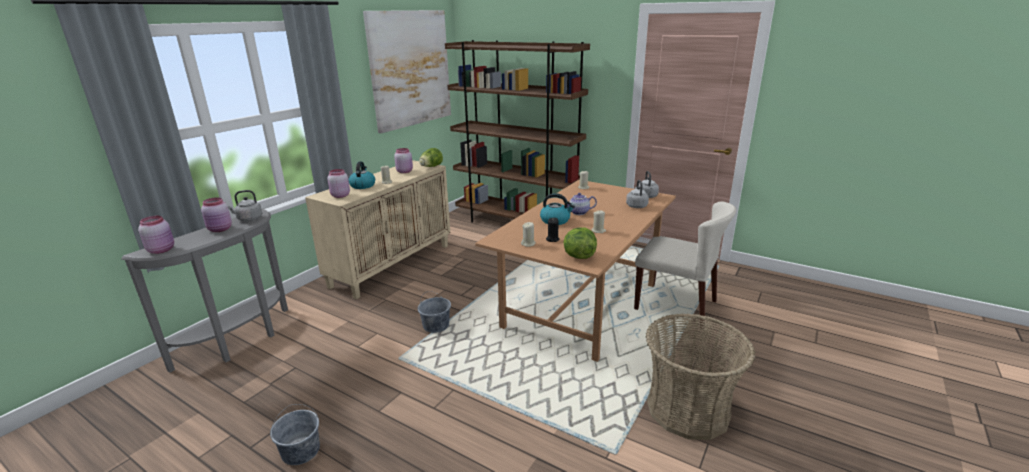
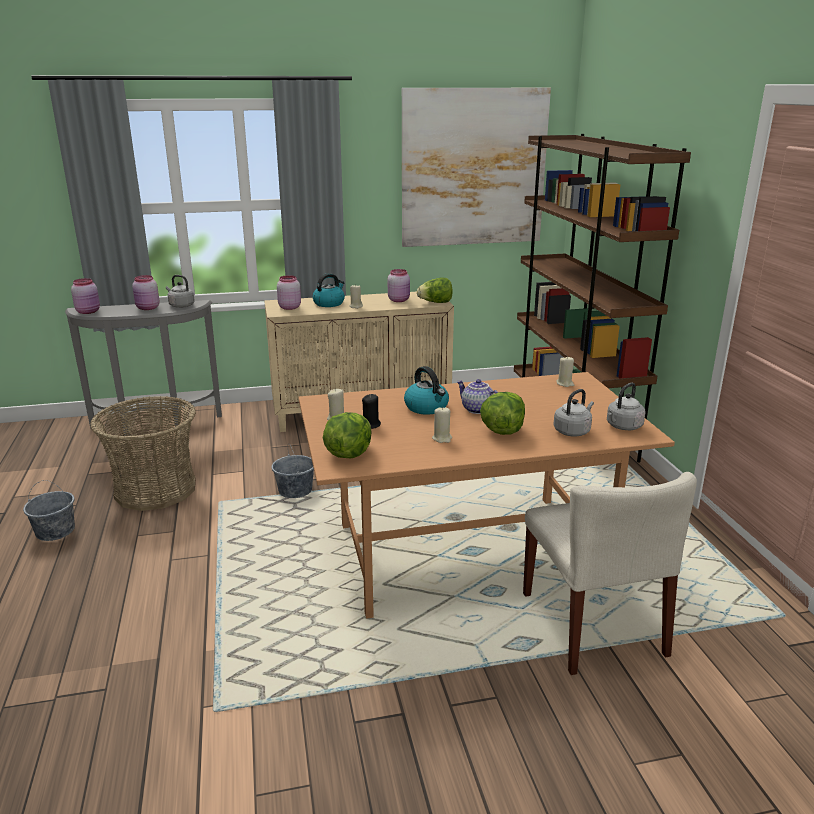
camera: 45 degrees right, 0 degrees up
basket [645,313,755,440] -> basket moved to [90,396,196,511]
none -> lettuce [480,392,525,435]

